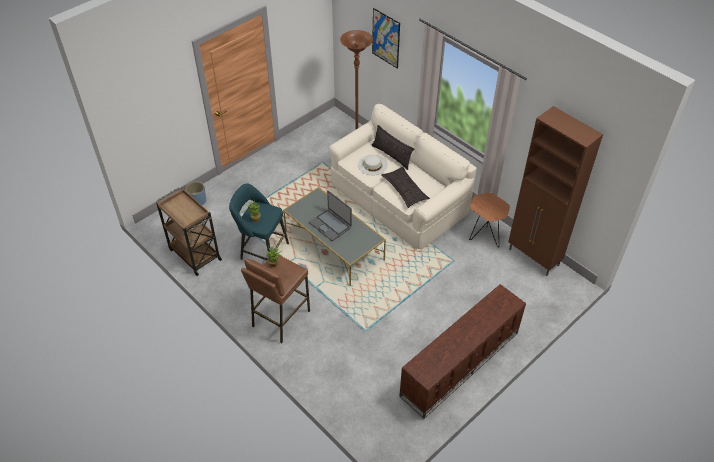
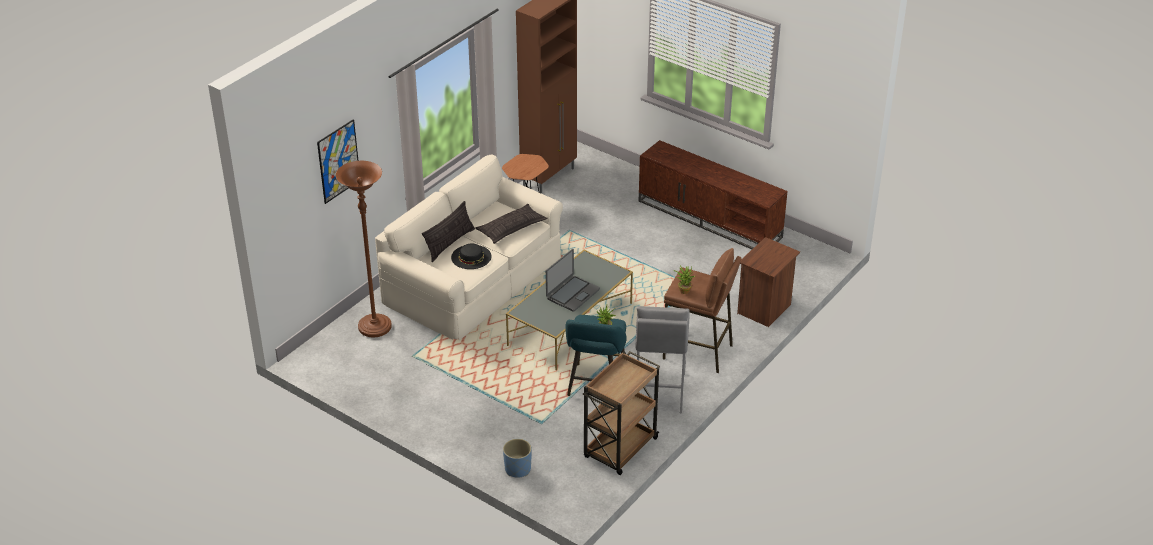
camera: 100 degrees left, 10 degrees down
white hat [358,155,388,175] -> black hat [451,243,492,269]
none -> grey stool [636,306,690,413]
none -> brown nightstand [737,237,800,327]

